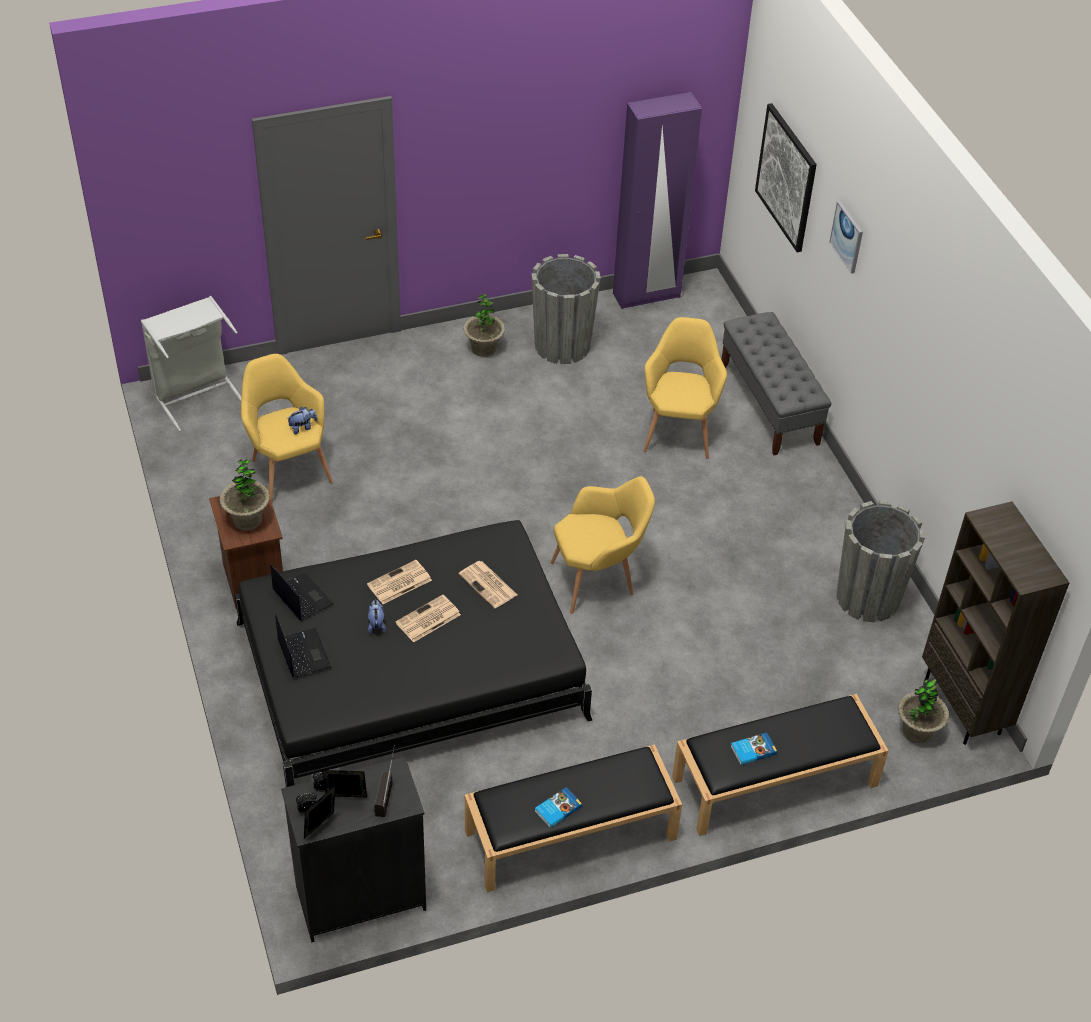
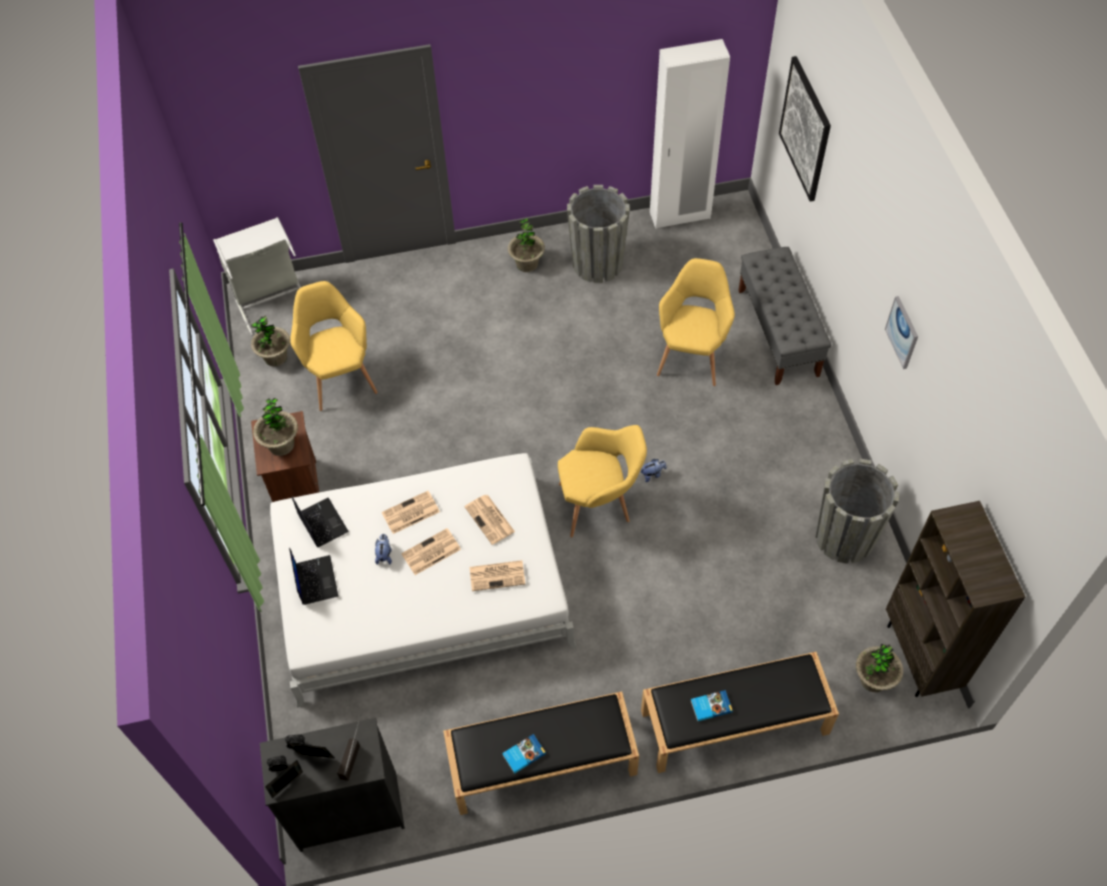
camera: 10 degrees right, 10 degrees up
black bed [235,520,592,787] -> white bed [270,453,576,707]
plush toy [287,407,317,434] -> plush toy moved to [641,459,667,482]
purple wardrobe [613,92,702,309] -> white wardrobe [650,39,730,229]
picture [829,201,863,274] -> picture moved to [885,296,918,369]
none -> potted plant [251,315,290,367]
none -> newspaper [470,560,525,591]

